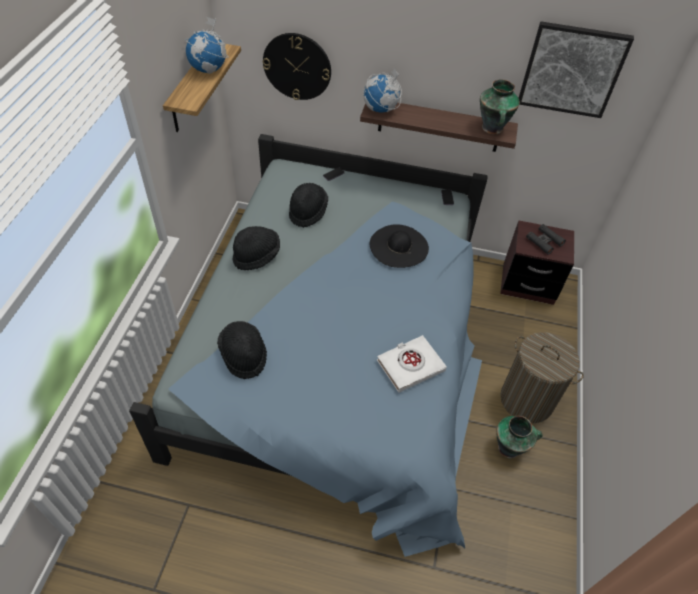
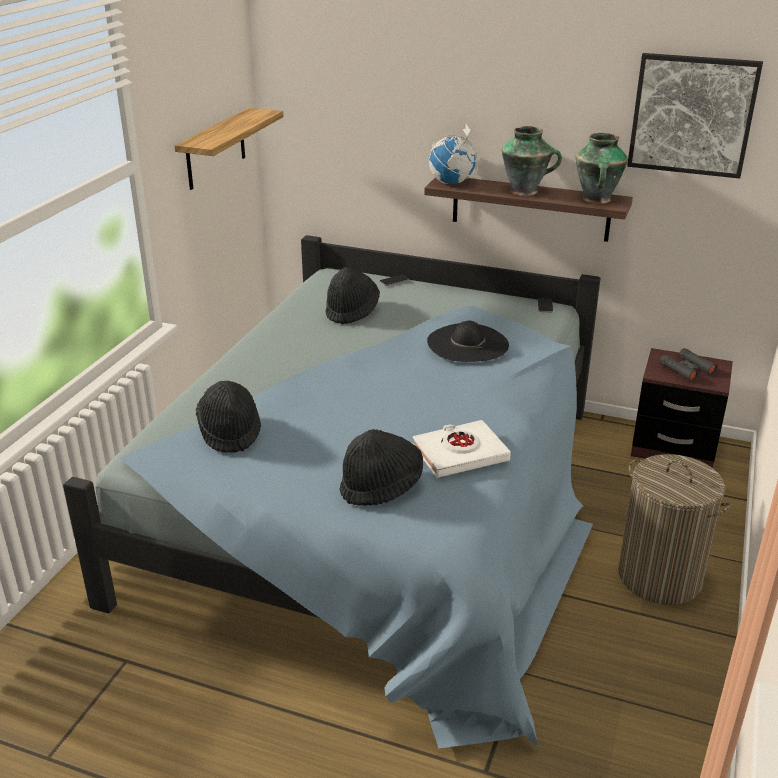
camera: 10 degrees right, 20 degrees down
globe [185,17,229,74] -> none
black hat [232,226,280,270] -> black hat moved to [340,429,423,506]
wall clock [263,33,331,100] -> none
vase [496,416,543,458] -> vase moved to [502,126,562,196]

